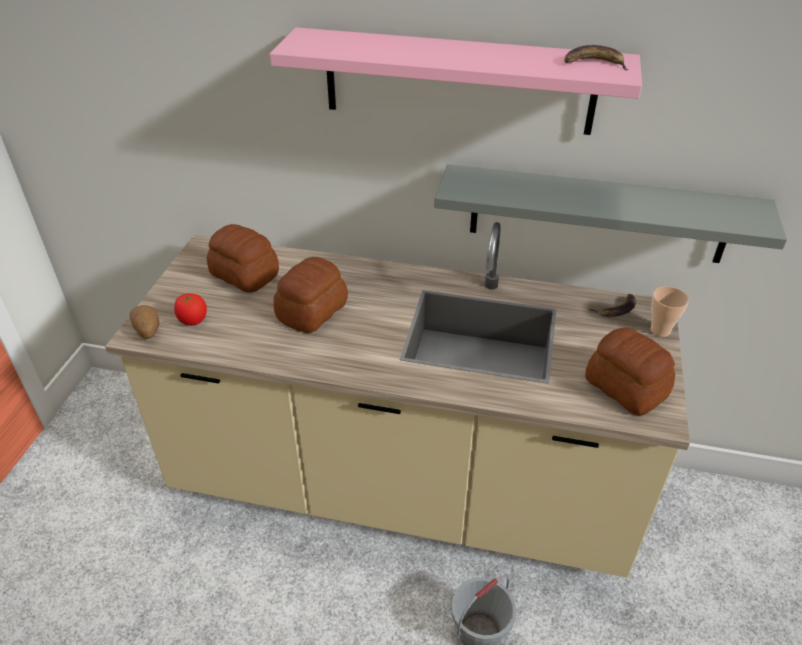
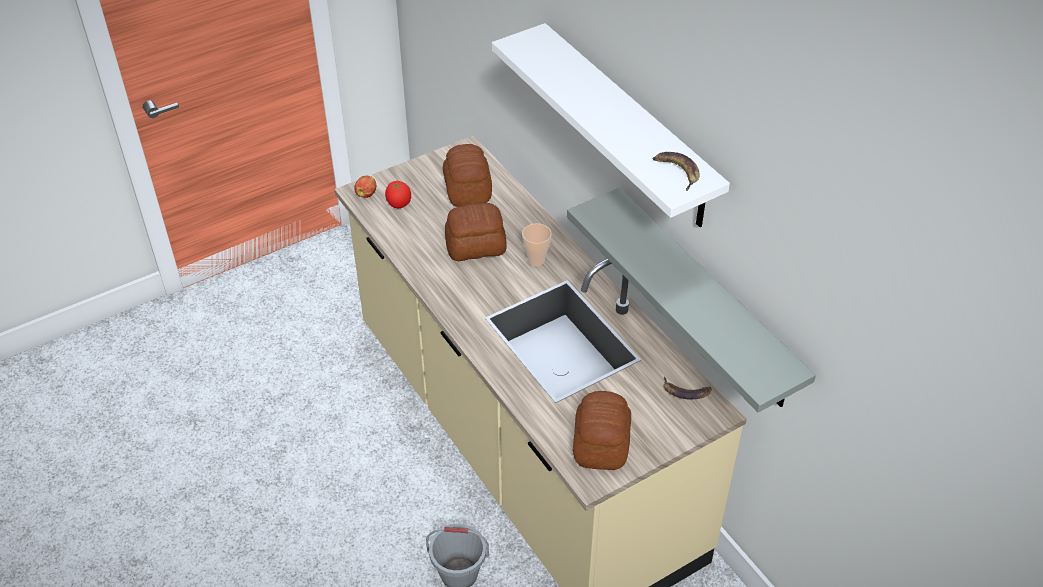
camera: 45 degrees right, 5 degrees up
potato [129,305,159,339] -> apple [354,176,376,198]
pink shelf [270,27,642,135] -> white shelf [492,23,730,227]
cup [651,286,689,337] -> cup moved to [522,224,552,266]

